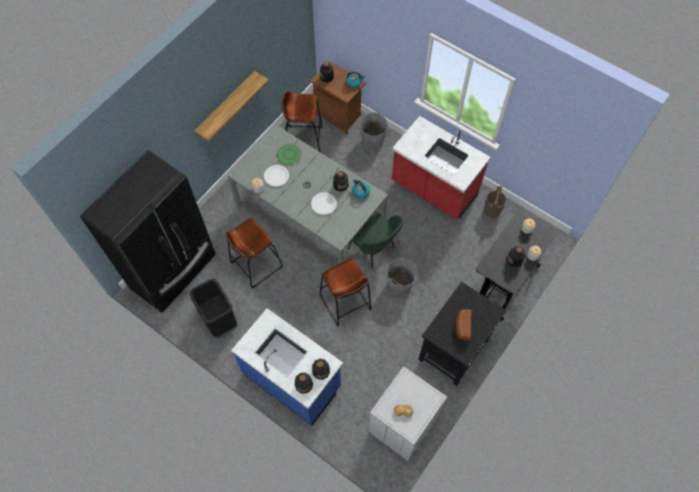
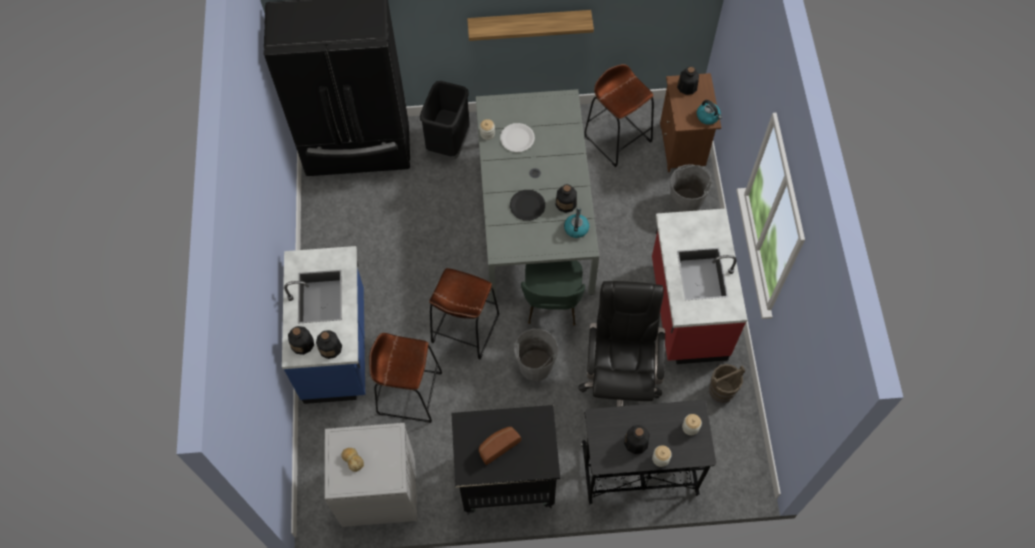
camera: 50 degrees right, 0 degrees up
black trash can [190,279,238,338] -> black trash can moved to [420,81,470,160]
brown stool [225,218,283,288] -> brown stool moved to [369,333,442,423]
green plate [277,144,302,165] -> none
white plate [311,192,337,215] -> black plate [510,190,545,221]
none -> black office chair [578,281,665,407]

